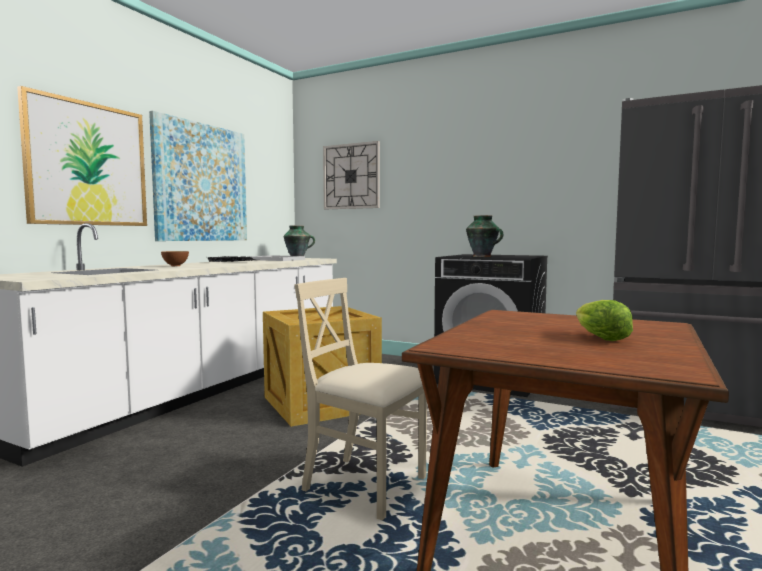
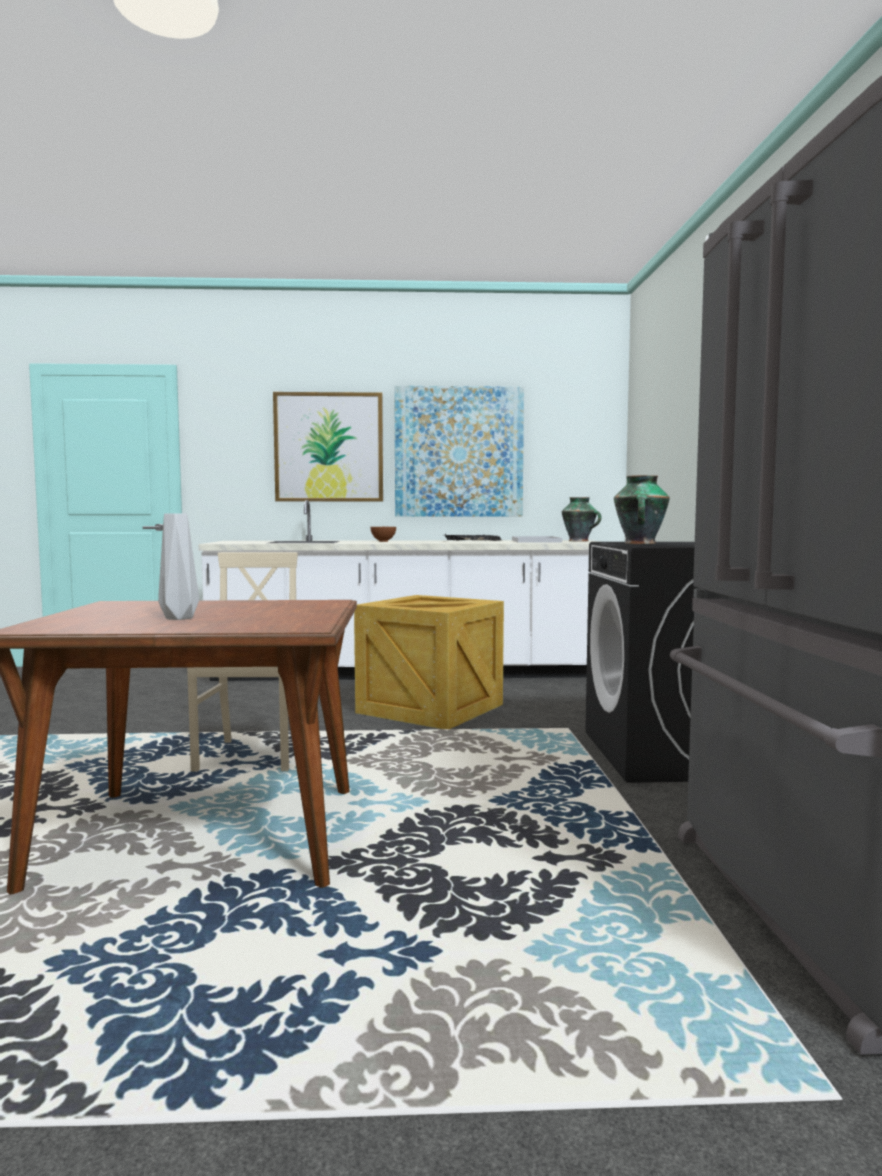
camera: 60 degrees right, 0 degrees up
wall clock [323,141,380,209] -> none
lettuce [576,300,633,341] -> grey vase [158,513,199,620]

